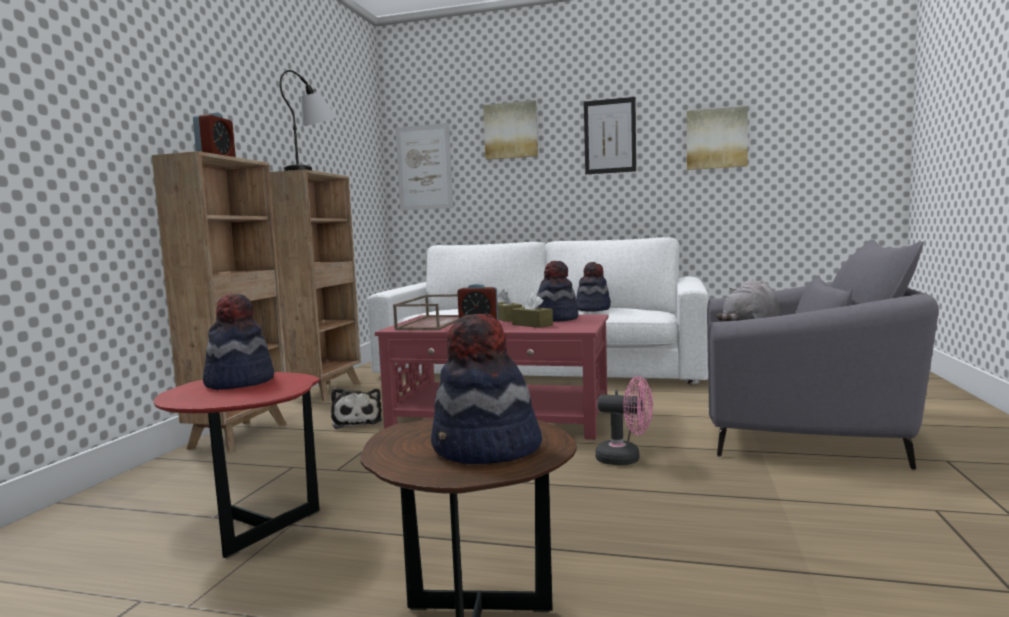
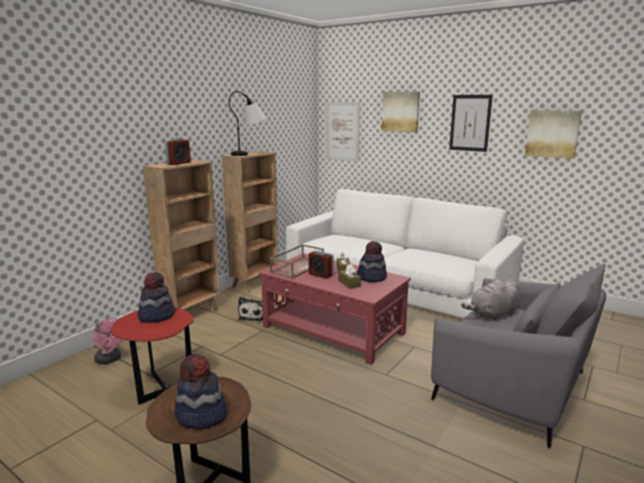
camera: 20 degrees right, 10 degrees up
hat [576,262,611,312] -> none
pink fan [596,376,653,465] -> pink fan moved to [92,318,123,364]

